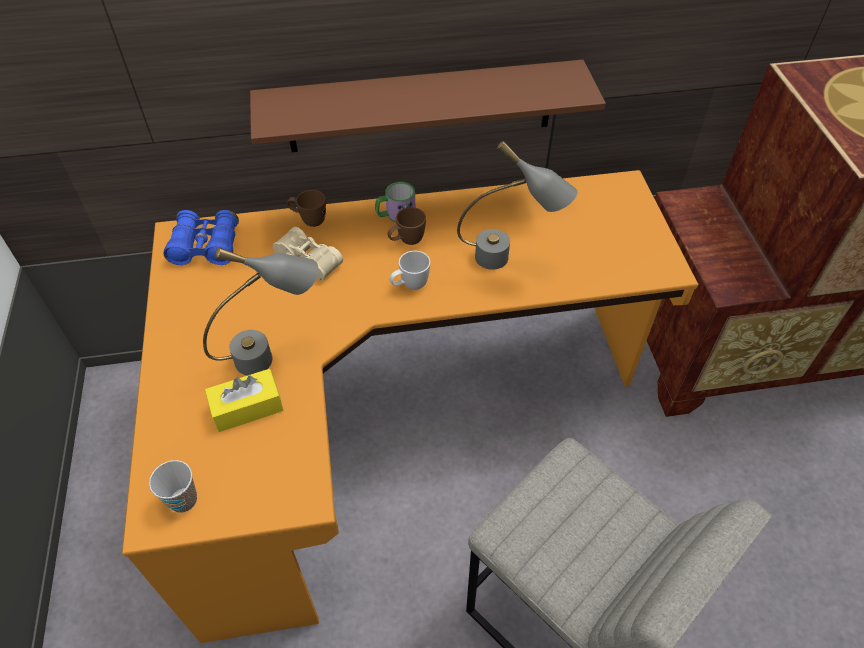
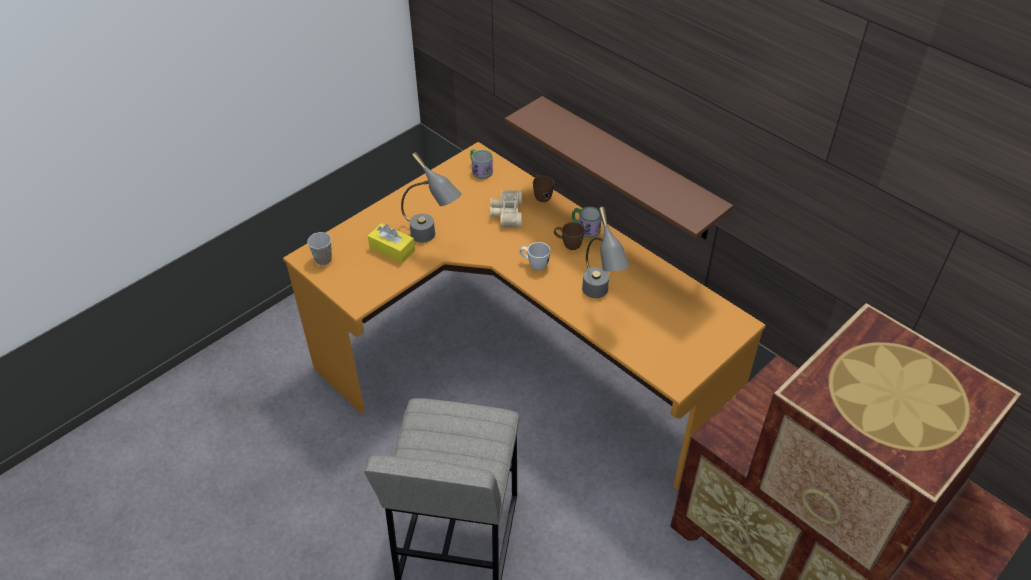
camera: 55 degrees right, 5 degrees down
blue binoculars [164,210,239,265] -> mug [470,149,493,179]

